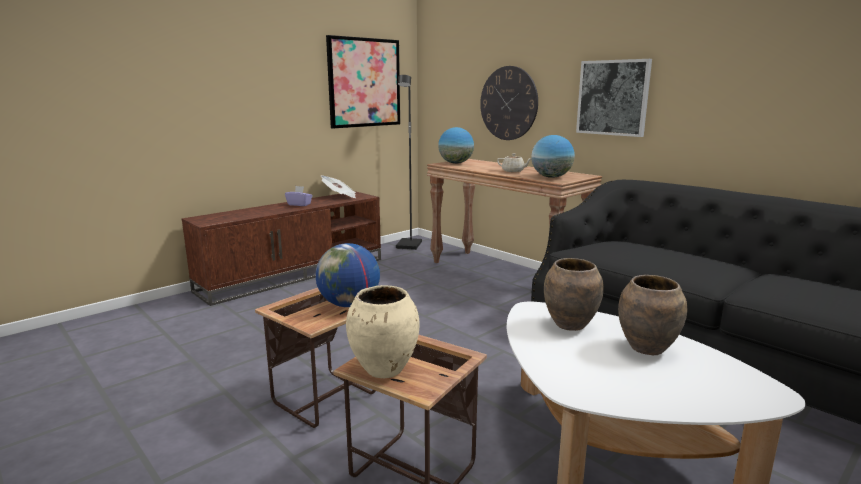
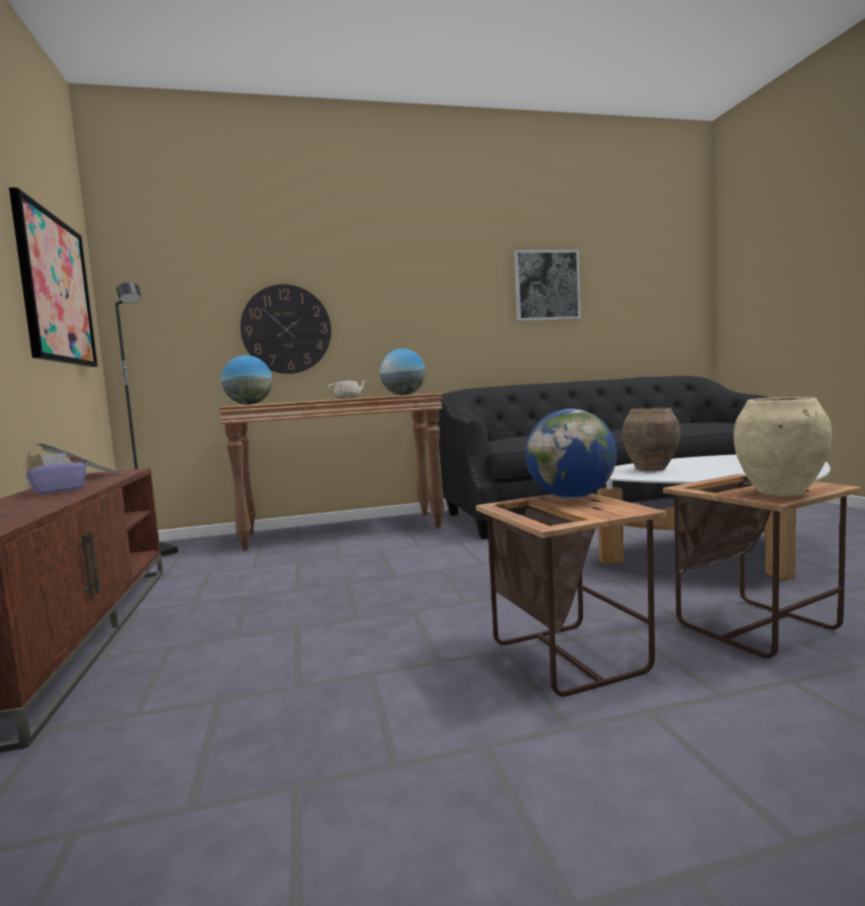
camera: 60 degrees left, 10 degrees down
picture [576,59,652,137] -> picture moved to [514,250,581,321]
brown vase [618,275,687,356] -> none

